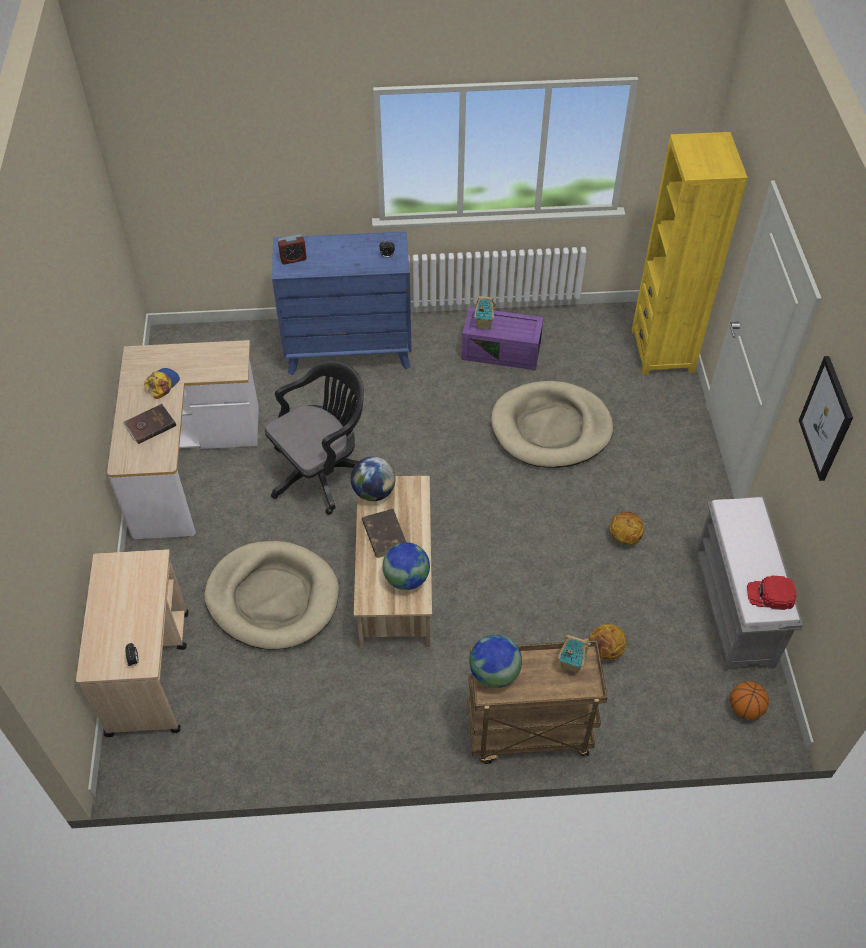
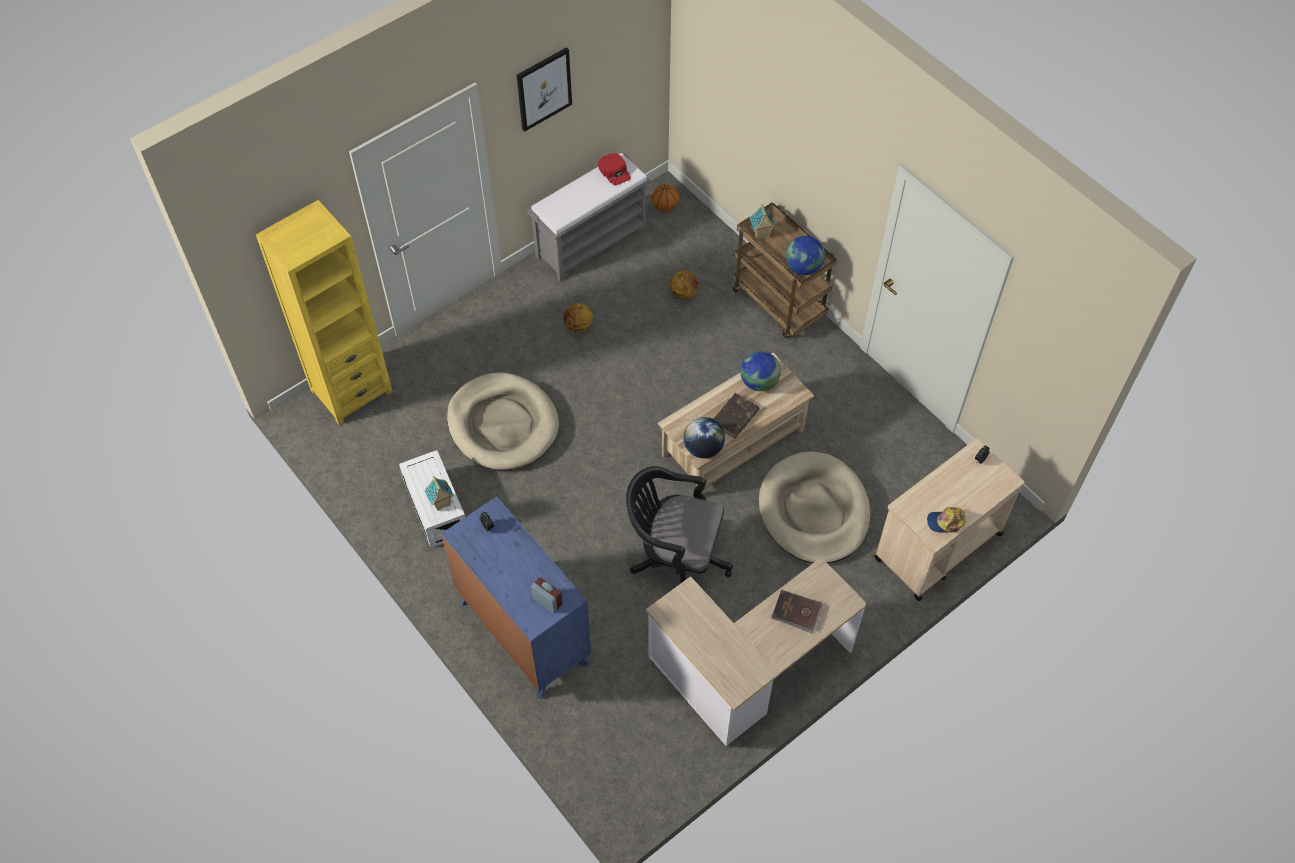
camera: 125 degrees left, 5 degrees up
cap [144,368,180,399] -> cap moved to [927,507,966,533]
purple storage box [462,307,544,370] -> white storage box [399,450,465,548]

